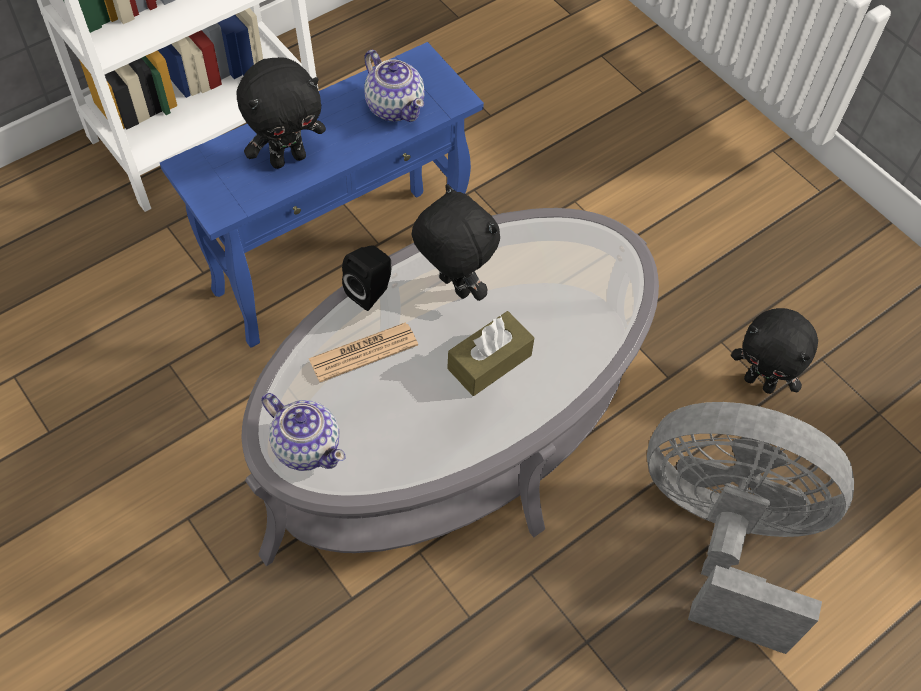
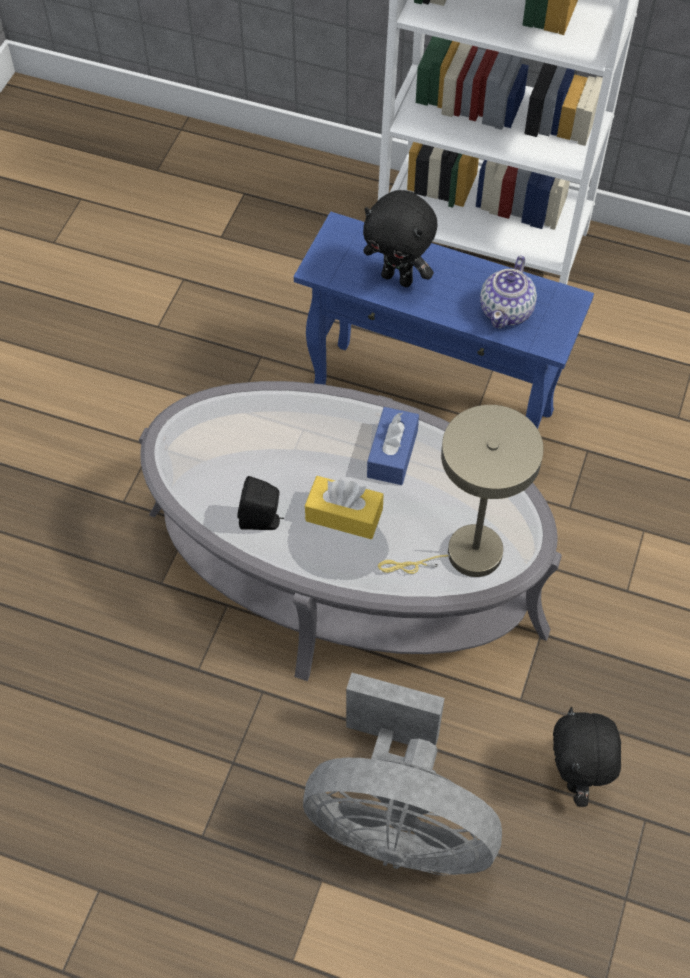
camera: 60 degrees right, 0 degrees up
teapot [261,393,346,471] -> none
newspaper [308,322,418,382] -> none
black speaker [342,245,391,311] -> black speaker moved to [237,476,284,530]
black plush toy [412,184,500,301] -> blue tissue box [367,407,419,485]
brown tissue box [447,311,534,396] -> yellow tissue box [305,476,384,539]
grey fan [647,402,854,654] -> grey fan turned 120 degrees clockwise [303,673,502,875]
none -> beige table lamp [378,405,544,577]

